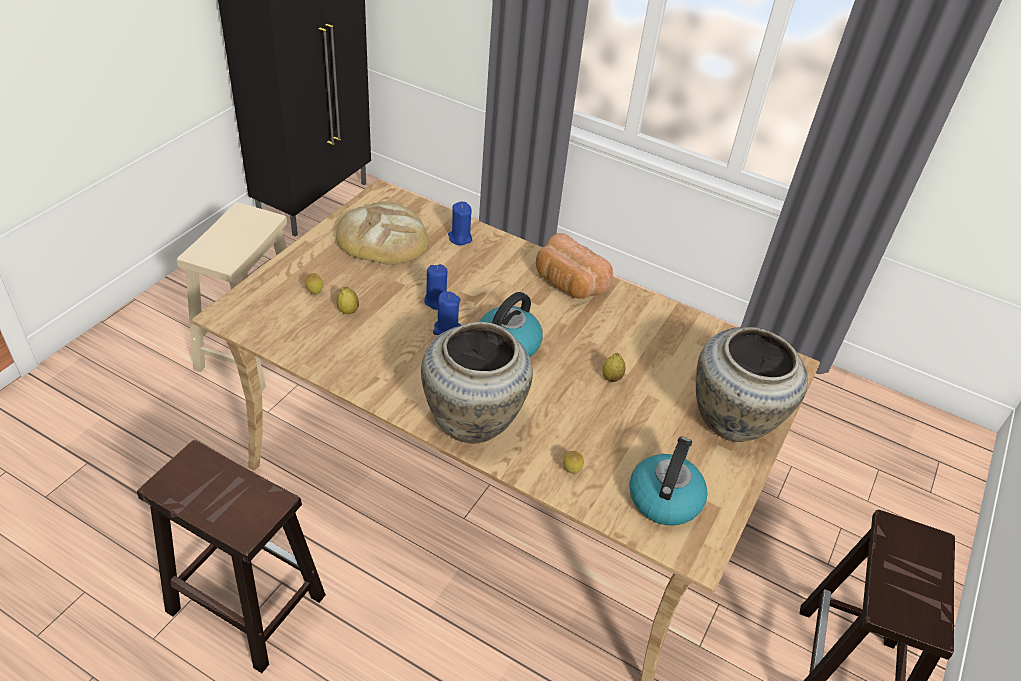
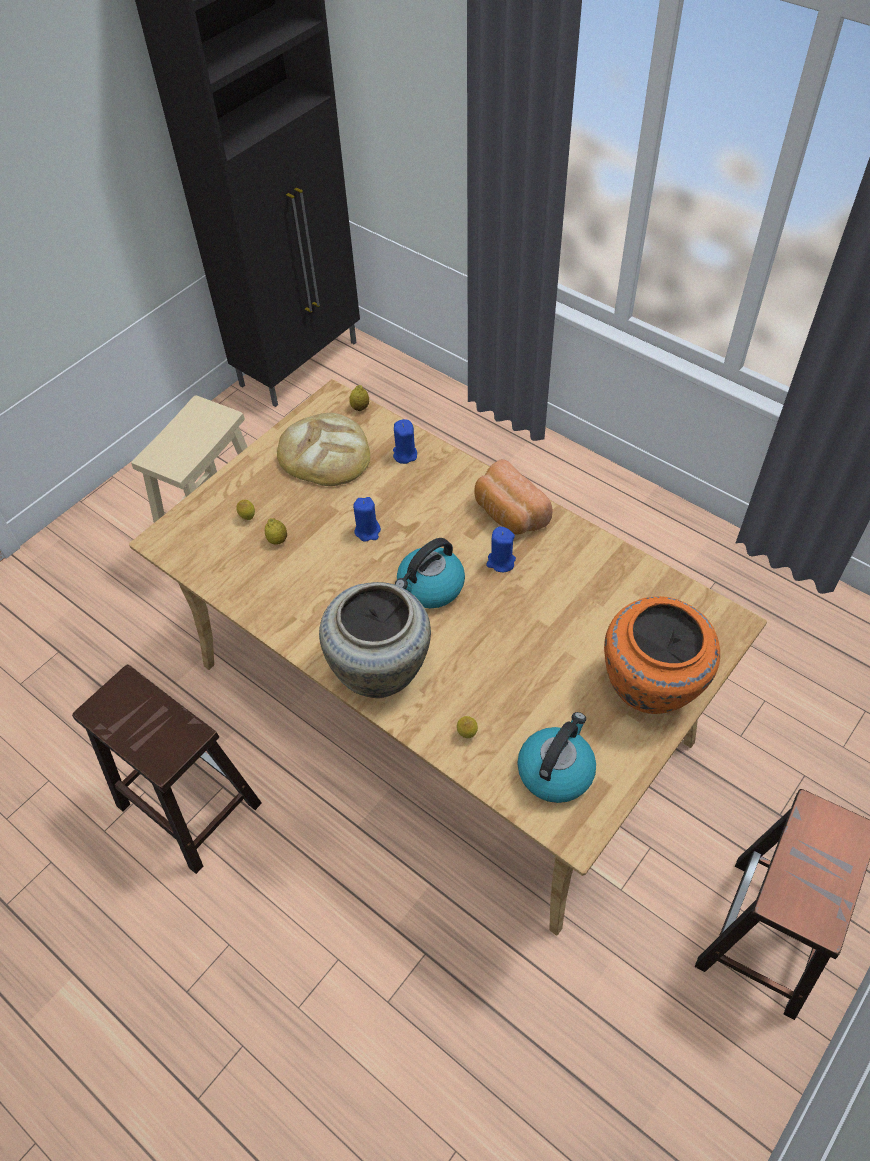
camera: 15 degrees right, 10 degrees up
blue candle [433,291,461,335] -> blue candle moved to [486,527,516,572]
lemon [602,353,626,382] -> lemon moved to [349,385,369,411]
beige vase [696,327,808,442] -> orange vase [604,596,720,714]

